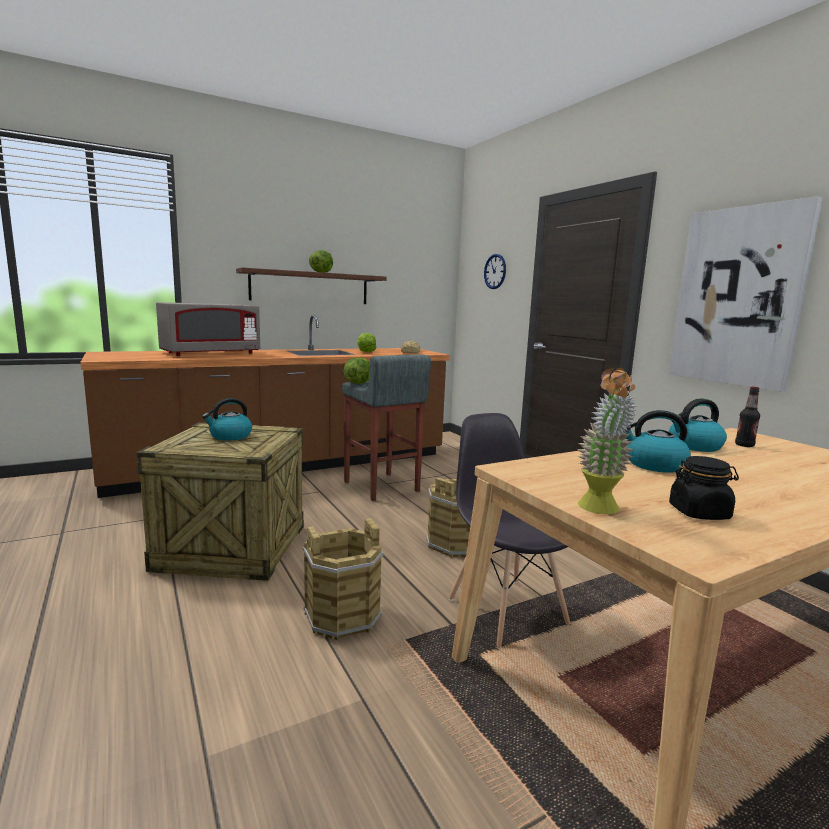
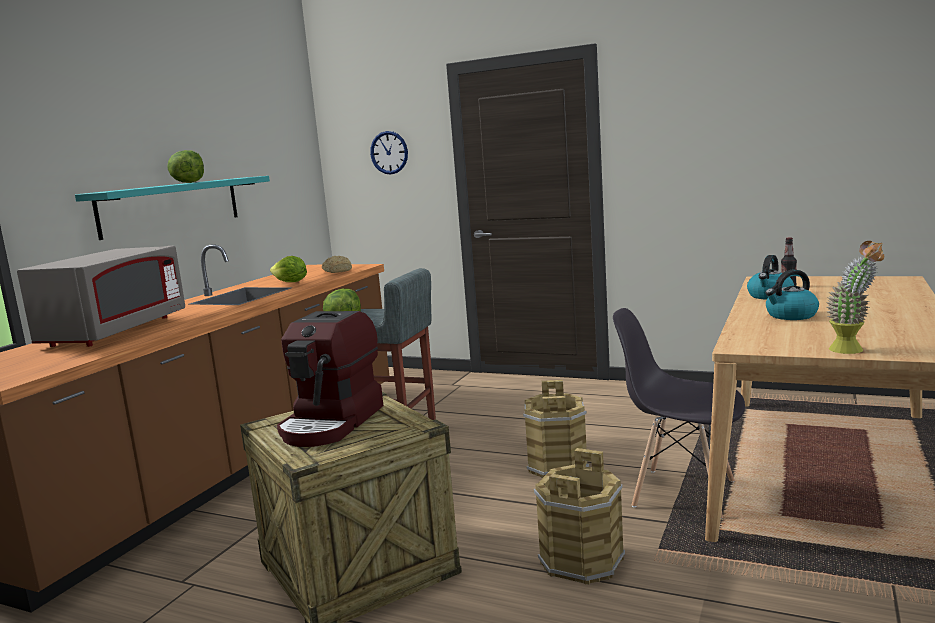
camera: 35 degrees left, 0 degrees up
kettle [202,398,252,441] -> coffee machine [277,311,383,447]
brown shelf [236,268,386,304] -> turquoise shelf [75,176,270,240]
picture [668,196,823,391] -> none
black jar [669,456,739,520] -> none

